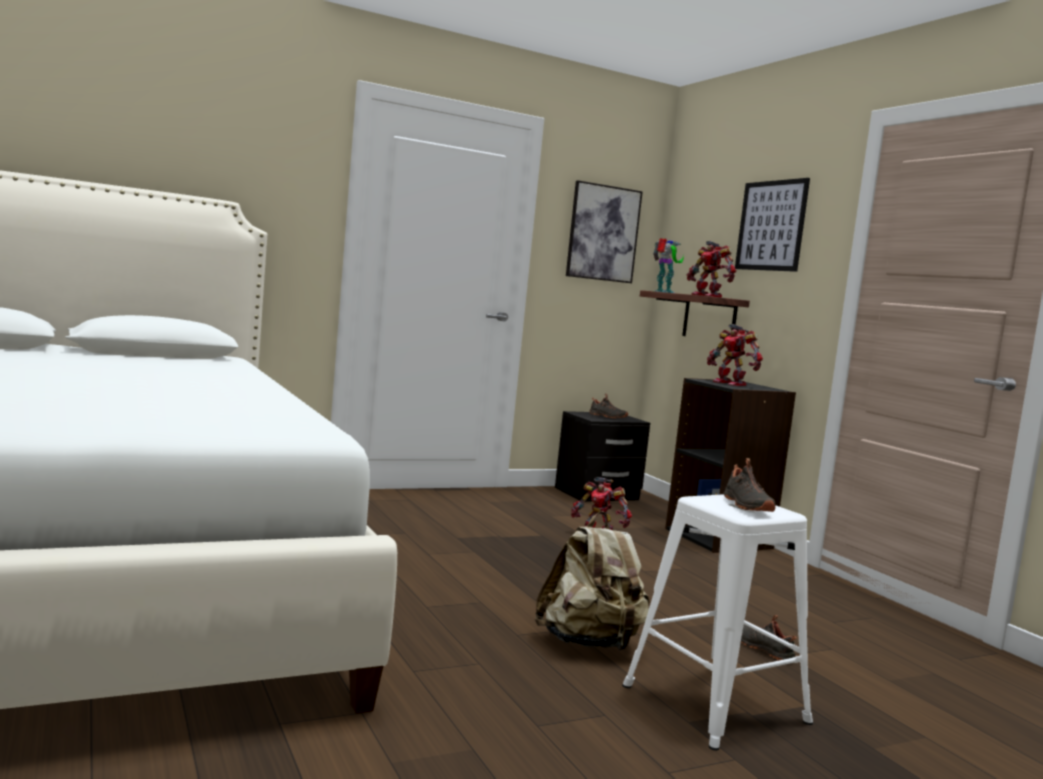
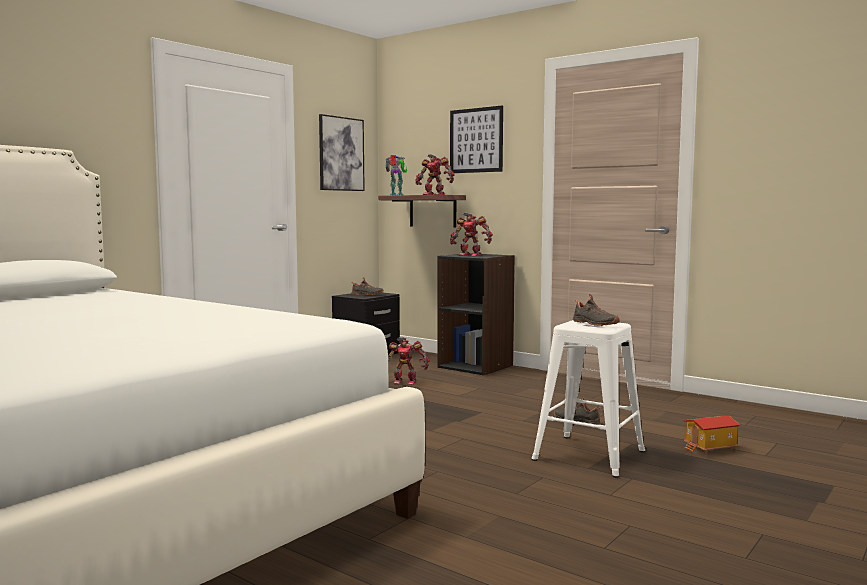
camera: 25 degrees left, 0 degrees up
beige backpack [535,511,650,651] -> none
none -> toy house [683,416,740,454]

